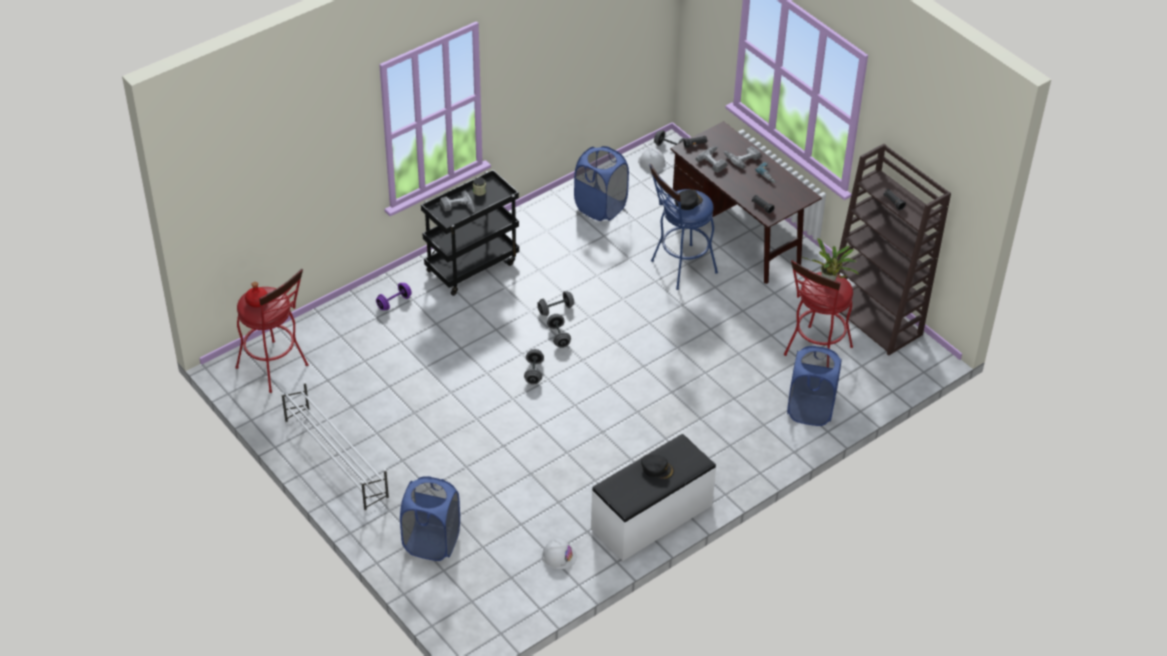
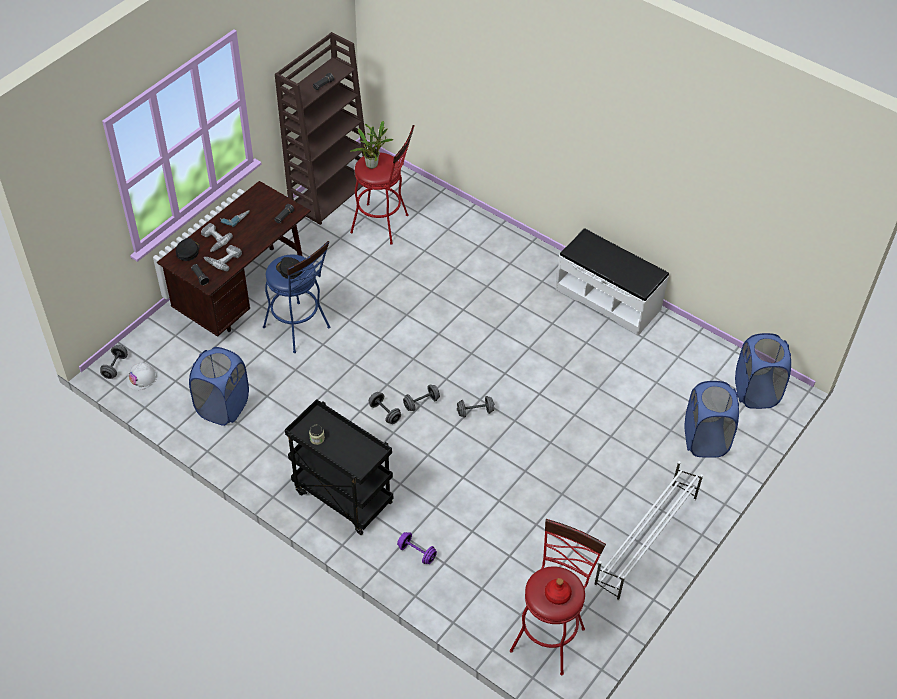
camera: 105 degrees left, 5 degrees up
power drill [440,191,475,212] -> none
white hard hat [542,539,577,569] -> none
black cap [641,455,674,479] -> black cap moved to [176,238,200,261]
blue laundry basket [787,346,842,426] -> blue laundry basket moved to [735,333,791,409]

